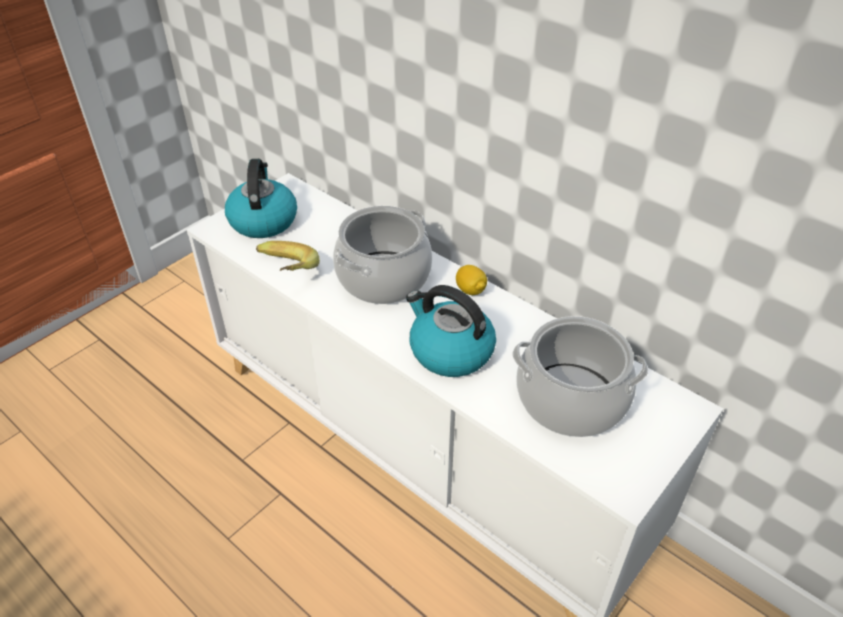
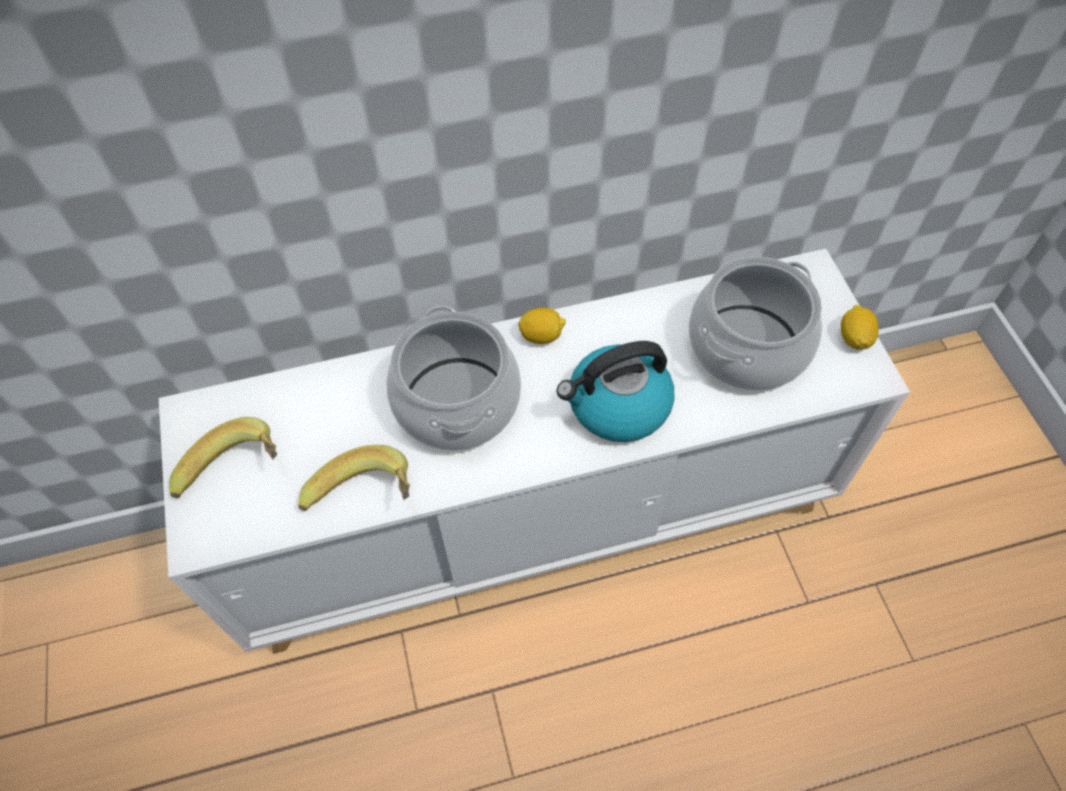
camera: 55 degrees left, 15 degrees up
kettle [225,159,297,238] -> banana [169,417,277,498]
none -> lemon [841,305,879,350]

